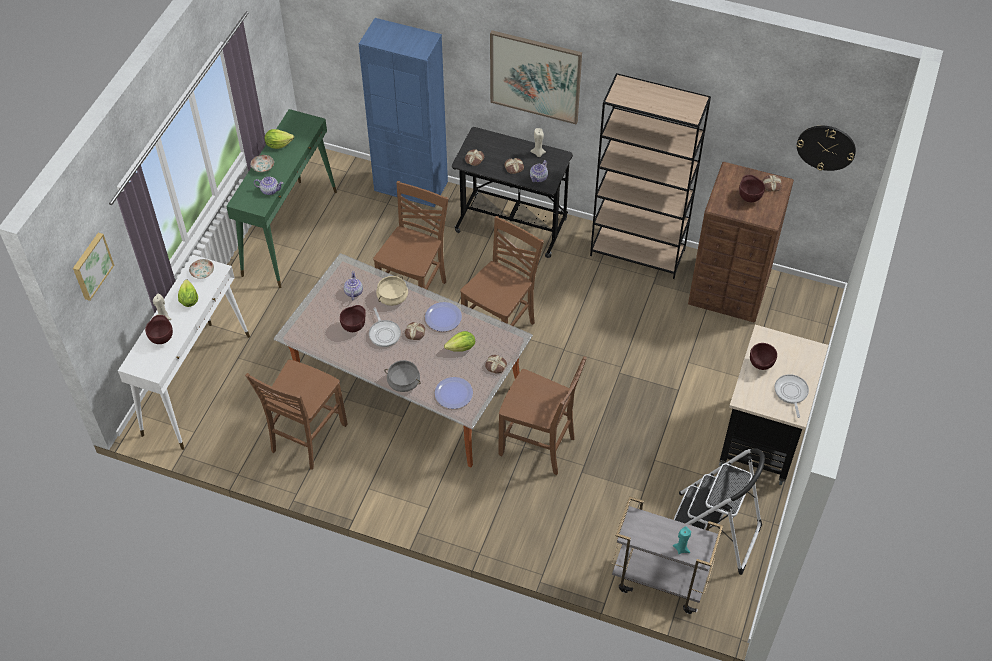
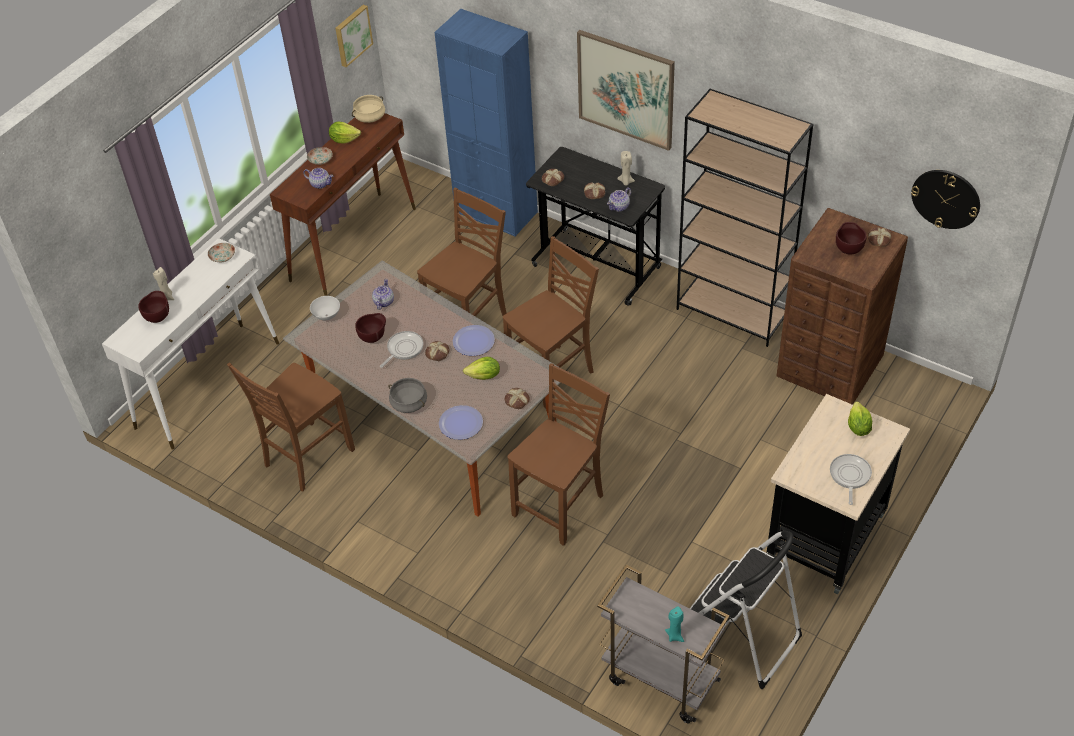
camera: 15 degrees right, 5 degrees down
picture [73,233,114,301] -> picture moved to [335,5,373,67]
lettuce [178,279,198,307] -> lettuce moved to [848,402,872,436]
green console table [226,109,337,288] -> brown console table [270,113,416,296]
frying pan [369,307,401,347] -> frying pan turned 135 degrees counterclockwise [380,331,424,368]
beige cooking pot [376,276,408,306] -> beige cooking pot moved to [352,95,385,123]
brown chair [499,356,587,475] -> brown chair turned 90 degrees counterclockwise [507,363,610,546]
brown bowl [750,343,777,370] -> none
none -> white bowl [310,296,340,320]

